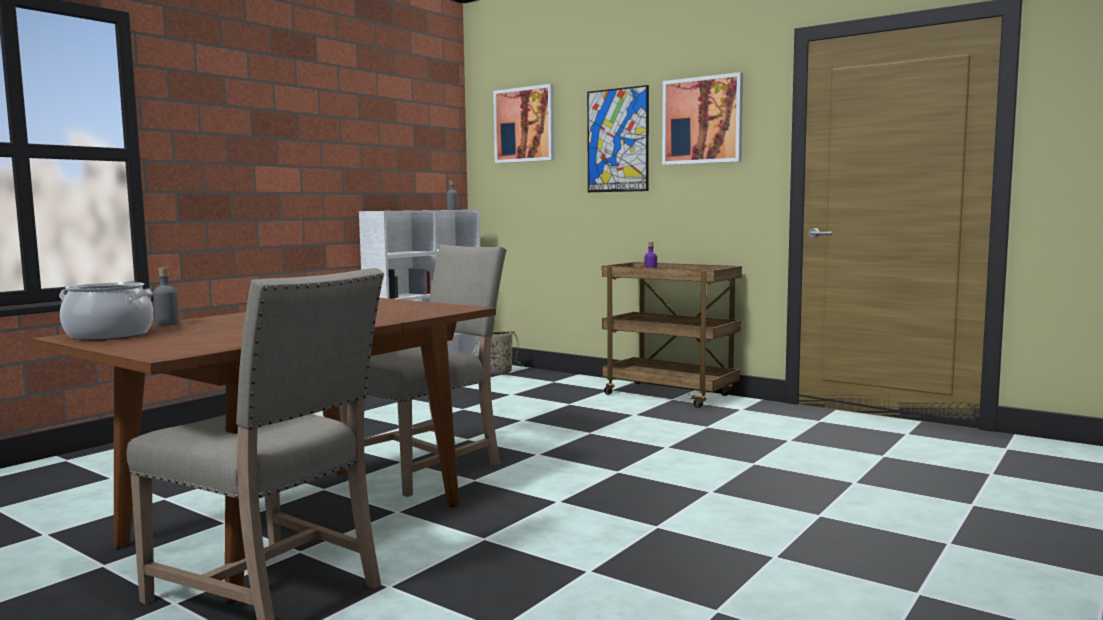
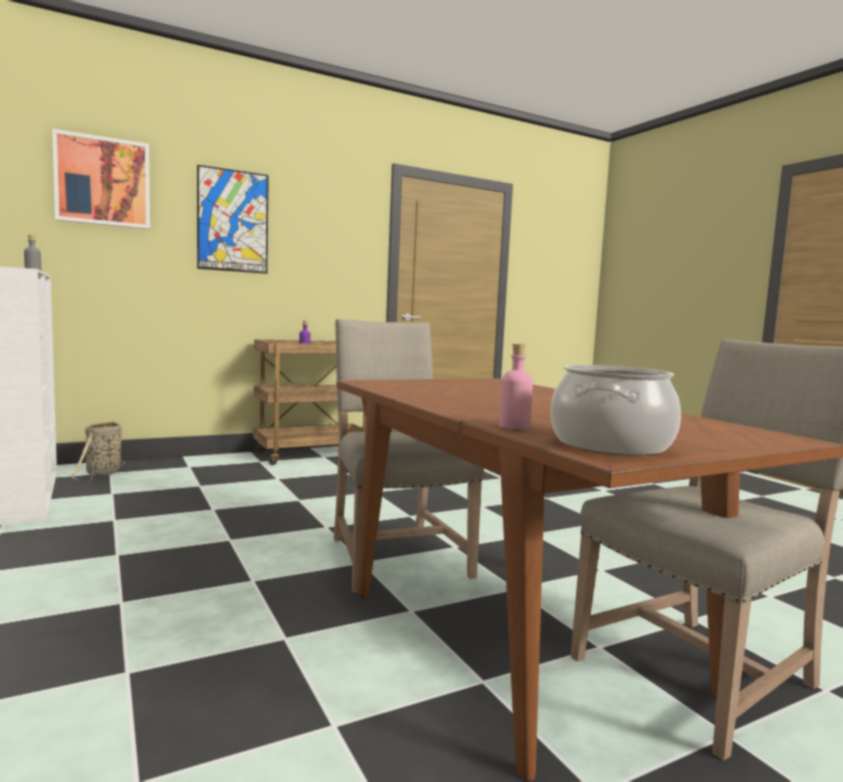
camera: 65 degrees left, 0 degrees up
grey bottle [153,267,179,326] -> pink bottle [499,344,533,429]
picture [662,72,743,165] -> none

